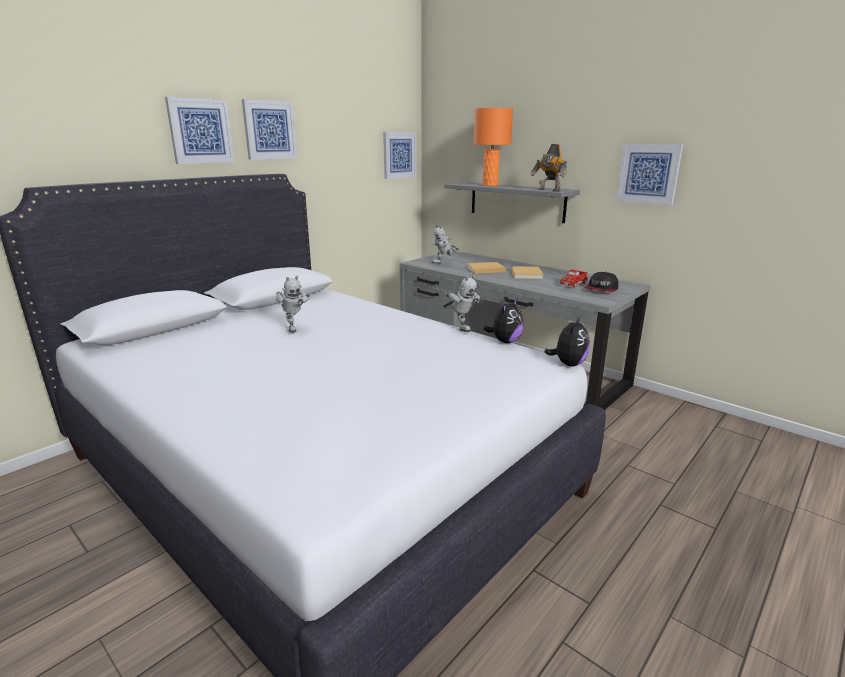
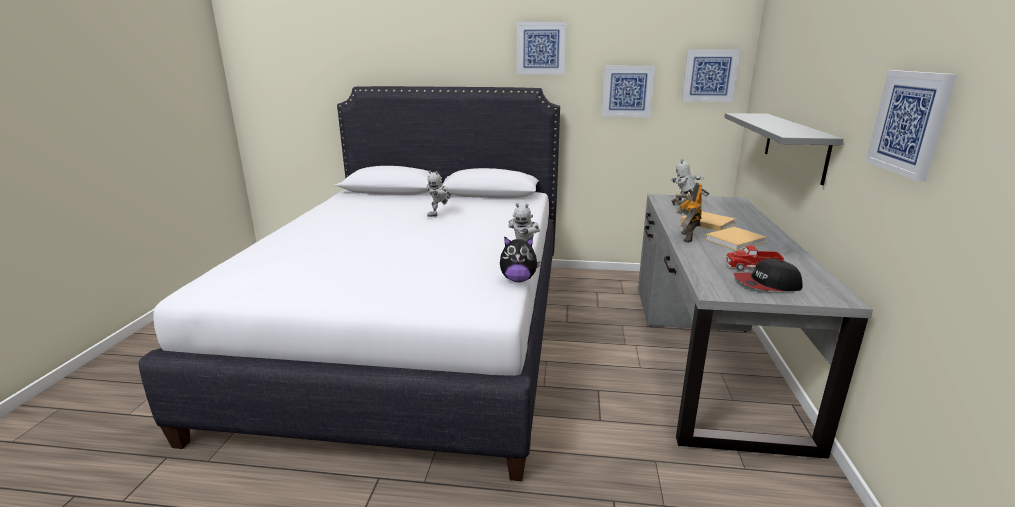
camera: 55 degrees right, 0 degrees up
picture [165,97,234,164] -> picture moved to [602,66,655,117]
orange table lamp [474,108,513,186] -> none
toy robot [531,144,567,191] -> toy robot moved to [671,183,702,243]
plush toy [544,317,590,367] -> none

